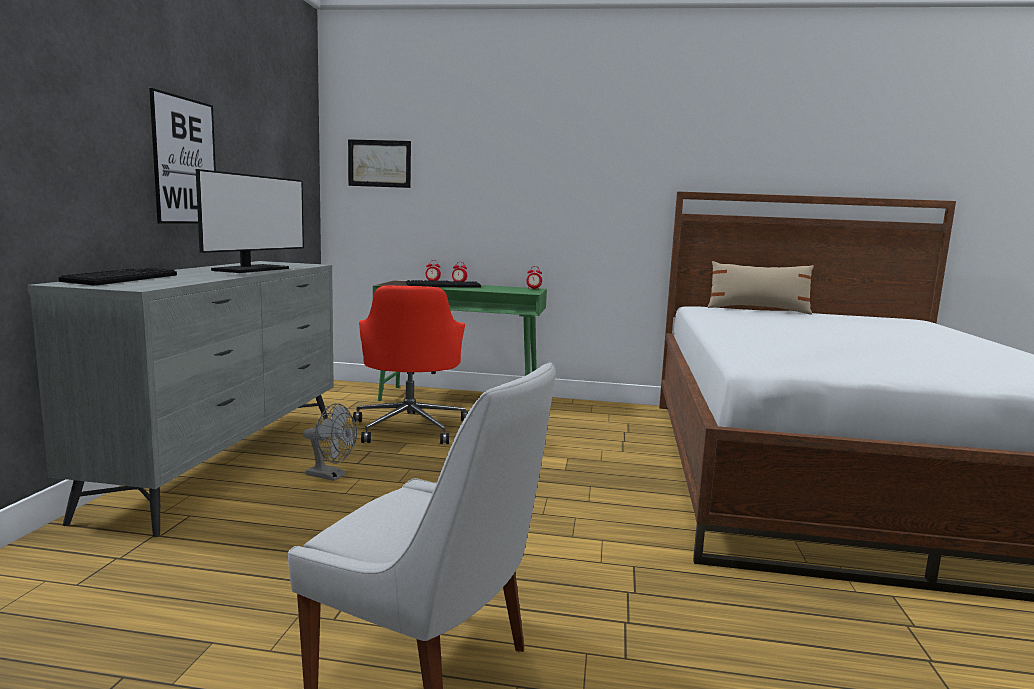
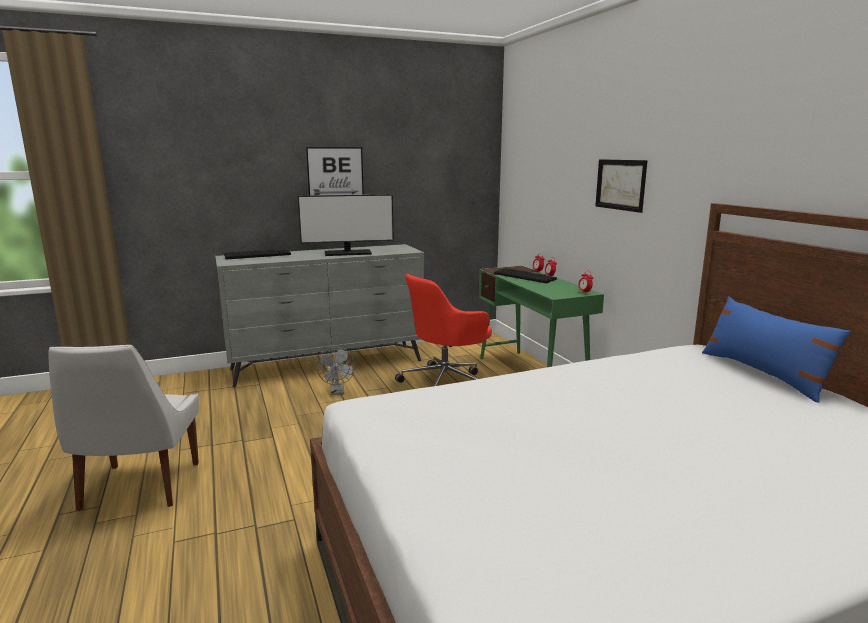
camera: 60 degrees right, 5 degrees up
picture [348,139,411,188] -> picture moved to [595,159,648,213]
beige pillow [707,261,814,314] -> blue pillow [702,296,851,403]

